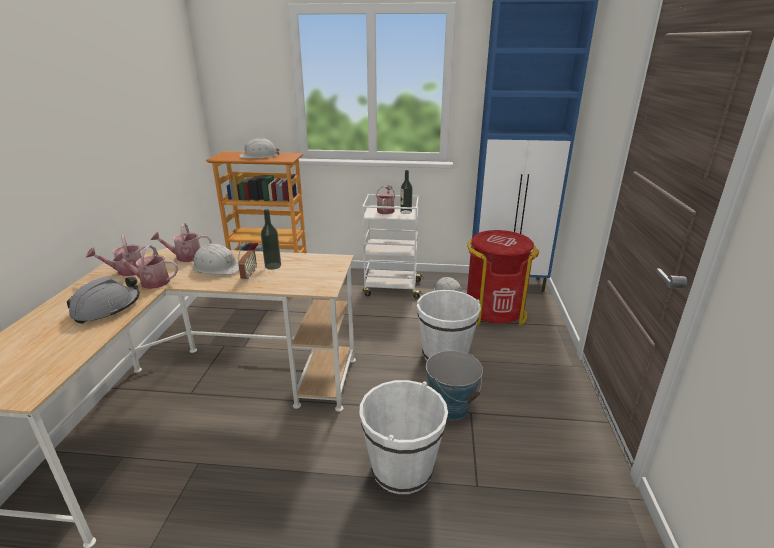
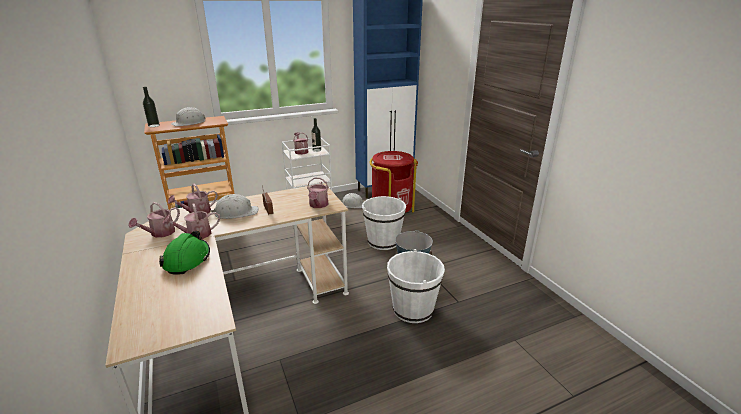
camera: 30 degrees left, 0 degrees up
grey hard hat [67,277,140,324] -> green hard hat [159,230,210,275]
bottle [261,209,281,270] -> bottle moved to [143,87,160,127]
none -> watering can [307,178,329,208]

